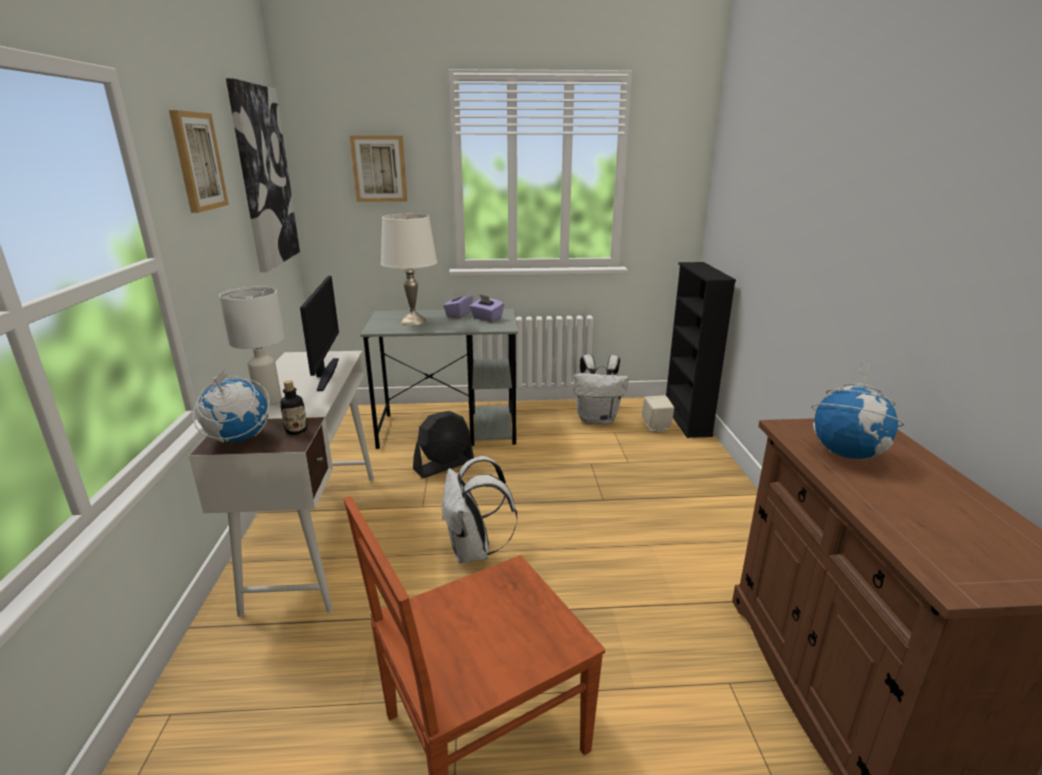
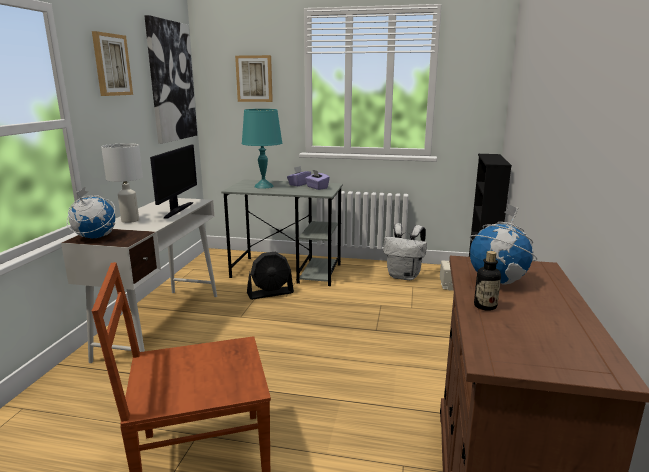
camera: 15 degrees right, 5 degrees down
bottle [280,380,307,435] -> bottle moved to [474,251,501,311]
white table lamp [381,214,437,325] -> turquoise table lamp [242,109,282,189]
white backpack [442,456,517,563] -> none

